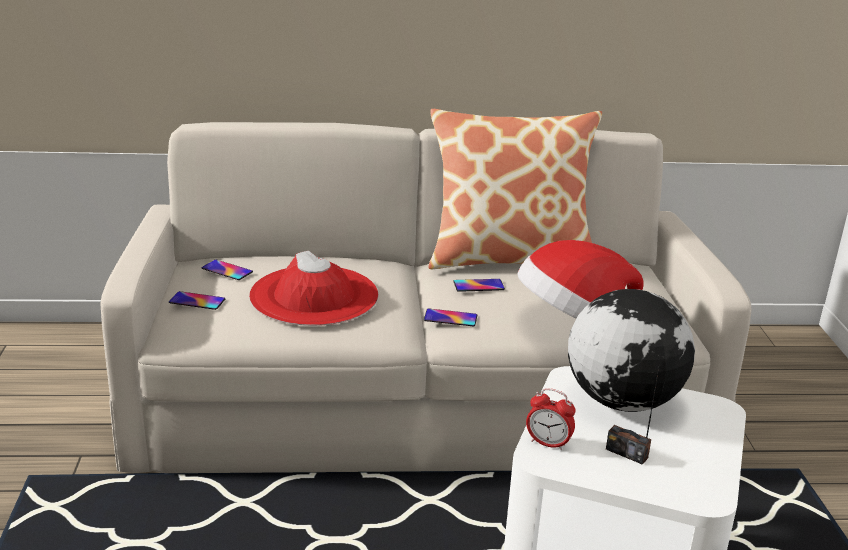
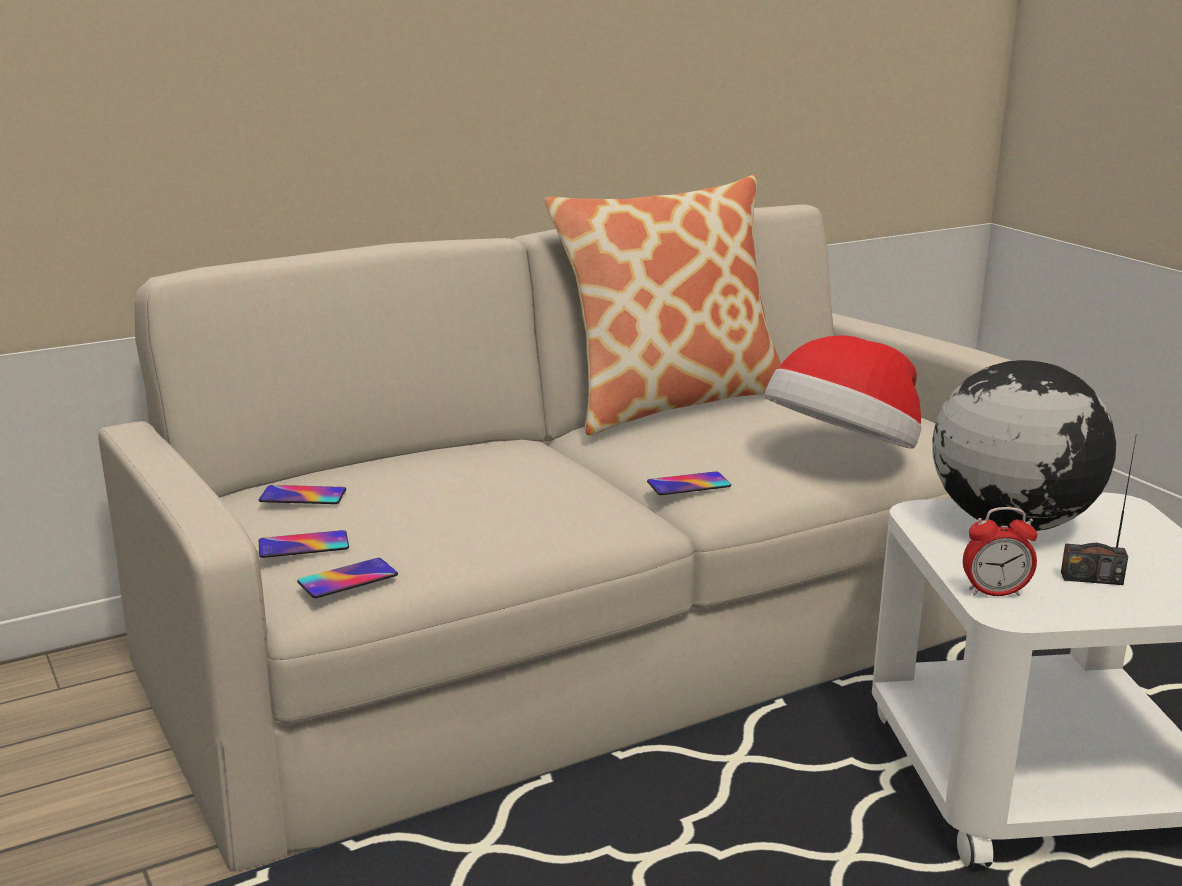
camera: 25 degrees left, 5 degrees down
red hat [249,251,379,326] -> none
phone [453,279,505,292] -> phone moved to [297,558,398,598]

